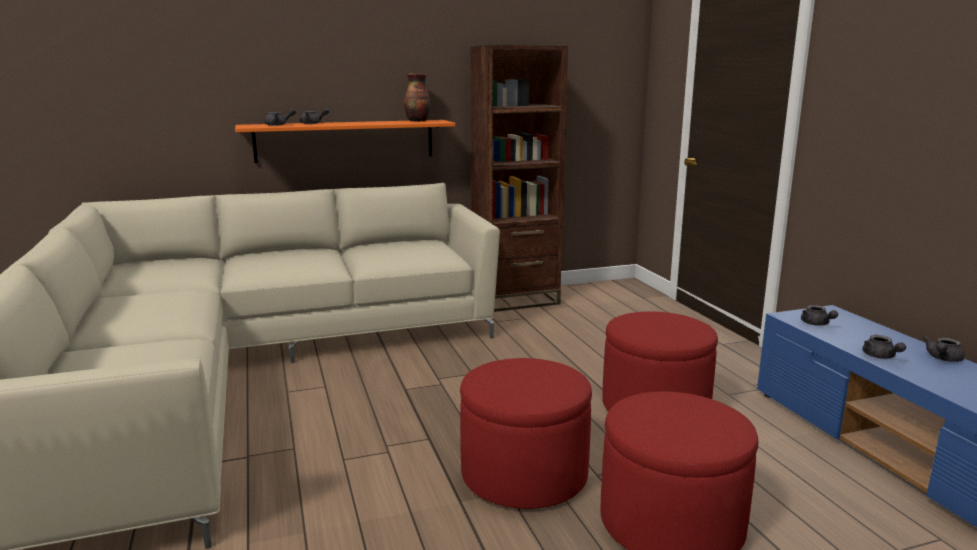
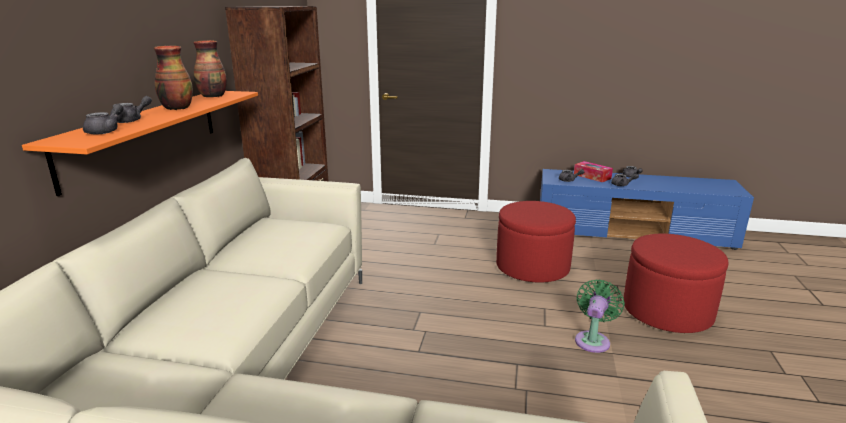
camera: 60 degrees left, 5 degrees up
red ottoman [460,358,592,509] -> green fan [575,279,625,353]
none -> vase [154,46,193,110]
none -> tissue box [574,161,613,182]

